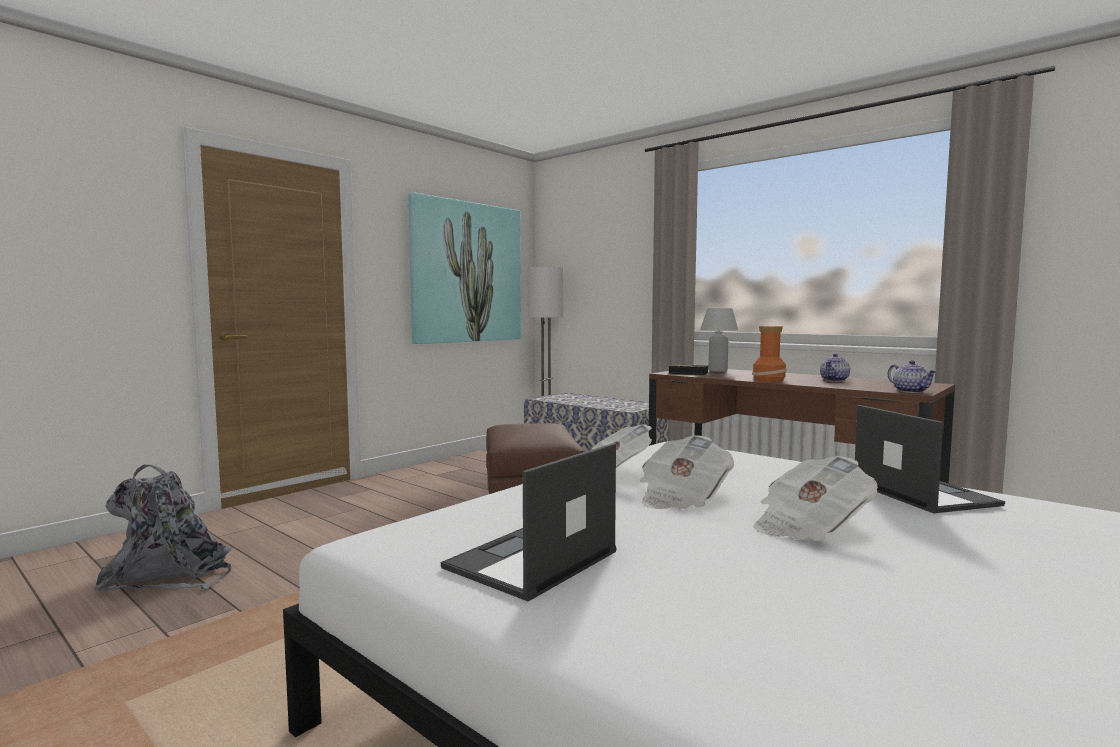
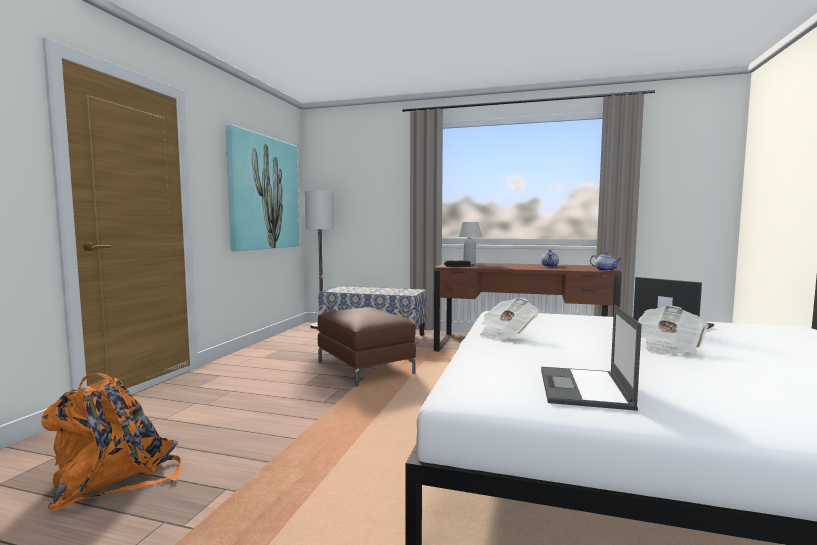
camera: 25 degrees left, 0 degrees up
grey backpack [94,465,231,592] -> orange backpack [41,373,181,510]
newspaper [640,435,734,509] -> none
vase [752,326,787,382] -> none

